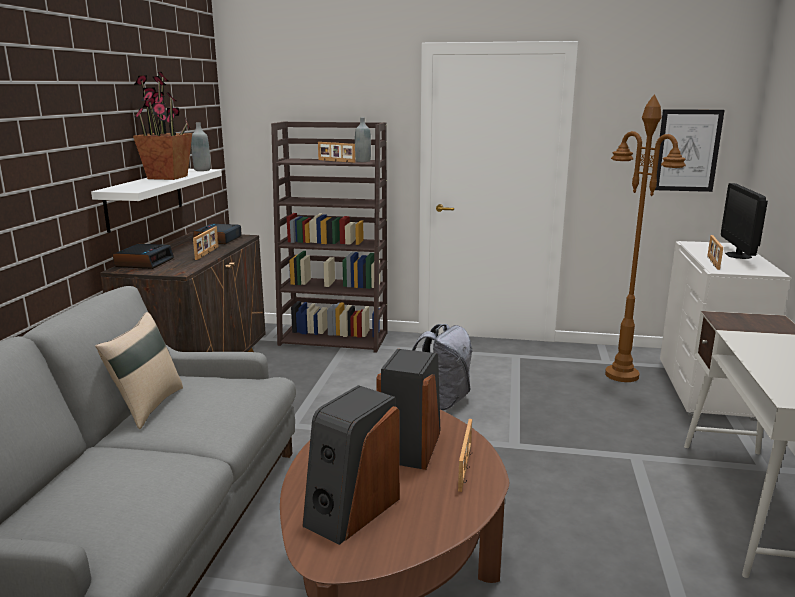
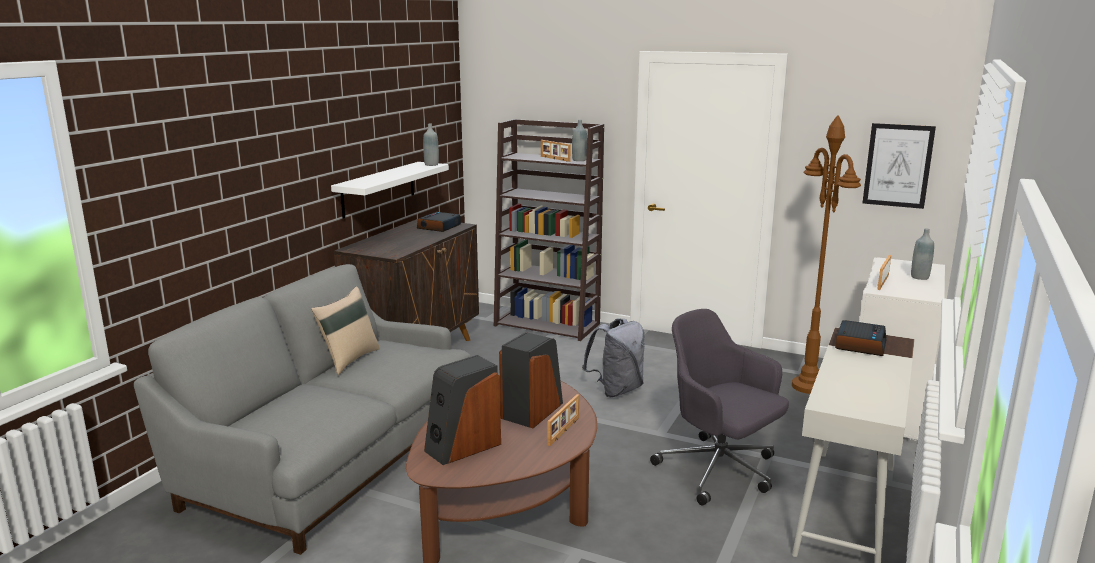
camera: 15 degrees right, 0 degrees up
alarm clock [113,244,174,269] -> alarm clock moved to [835,320,887,356]
potted plant [133,72,192,180] -> none
picture frame [193,227,219,260] -> none
monitor [721,183,768,259] -> grey bottle [911,228,934,280]
none -> grey office chair [650,309,789,505]

